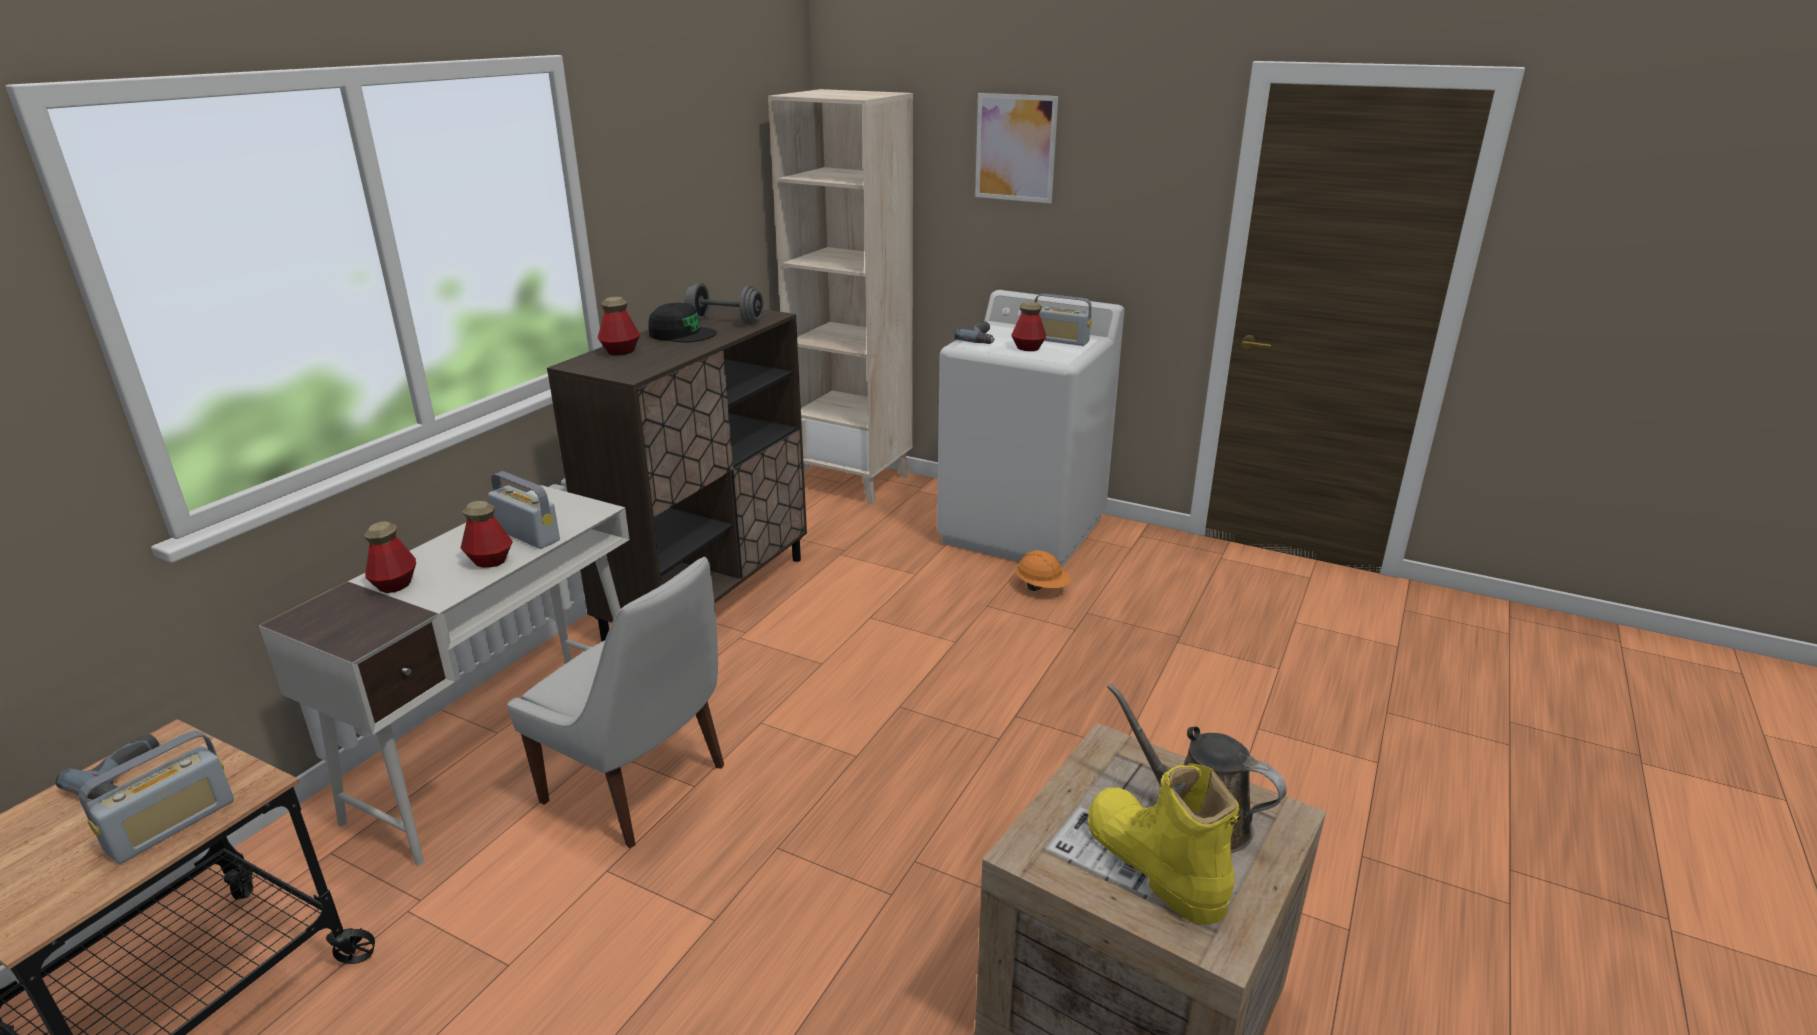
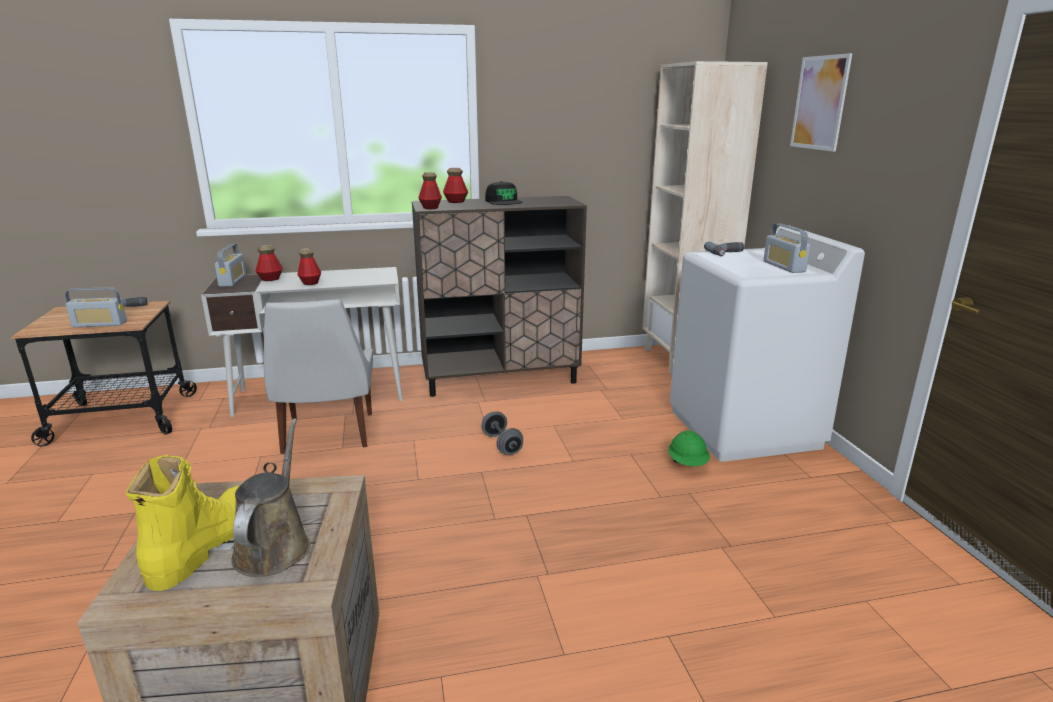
camera: 50 degrees right, 5 degrees down
radio [488,471,560,549] -> radio moved to [214,244,246,287]
grey dumbbell [685,283,763,324] -> grey dumbbell moved to [482,411,523,455]
bottle [1011,302,1046,351] -> bottle moved to [418,172,442,209]
orange hard hat [1016,550,1071,591] -> green hard hat [668,431,710,466]

